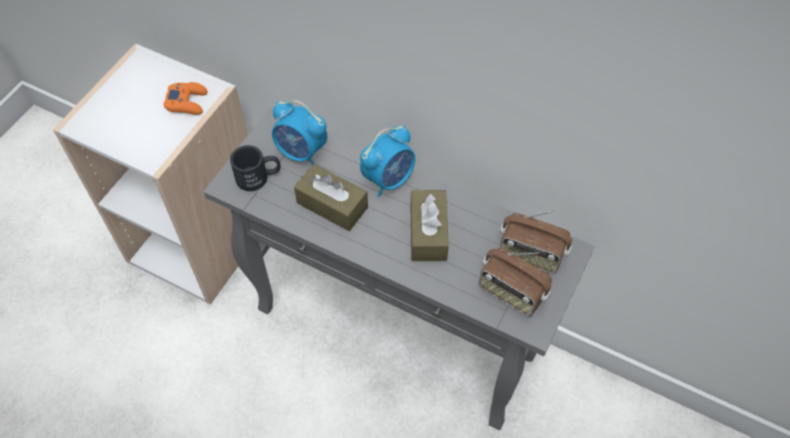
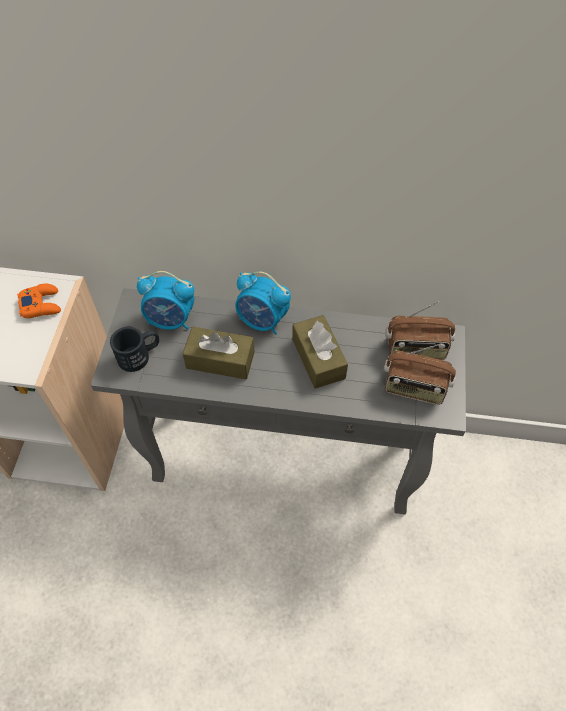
camera: 20 degrees left, 0 degrees up
alarm clock [360,125,415,197] -> alarm clock turned 90 degrees clockwise [235,271,291,335]

